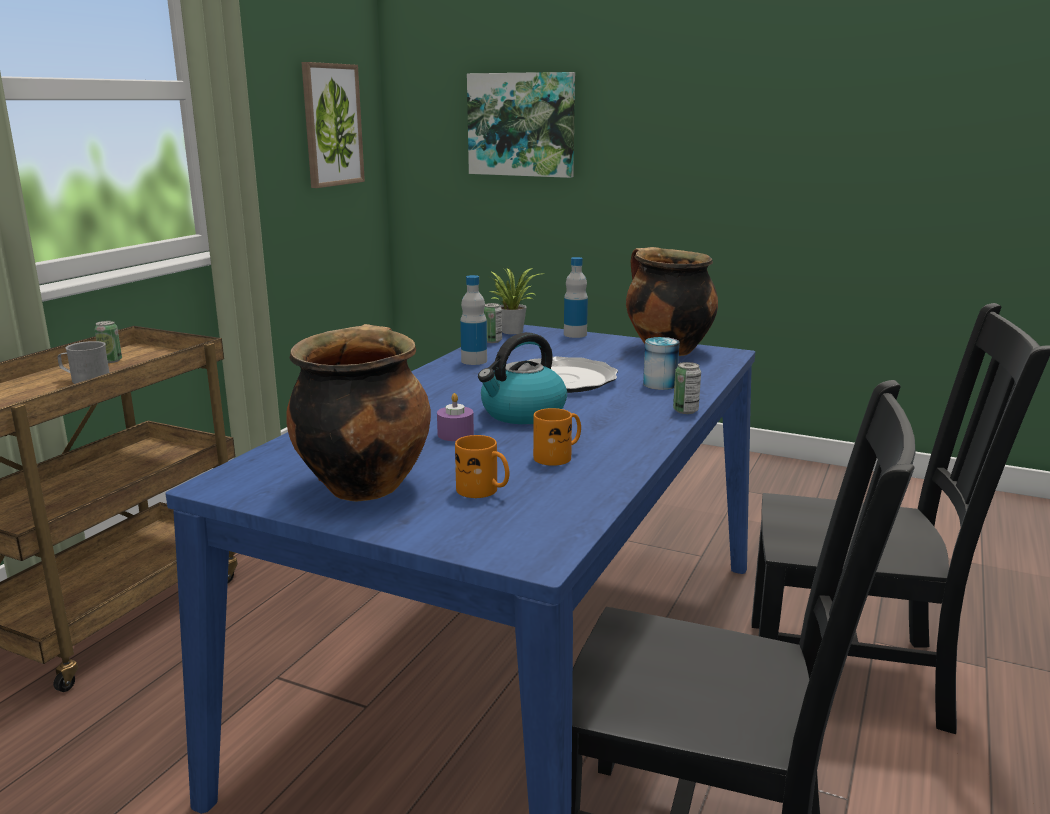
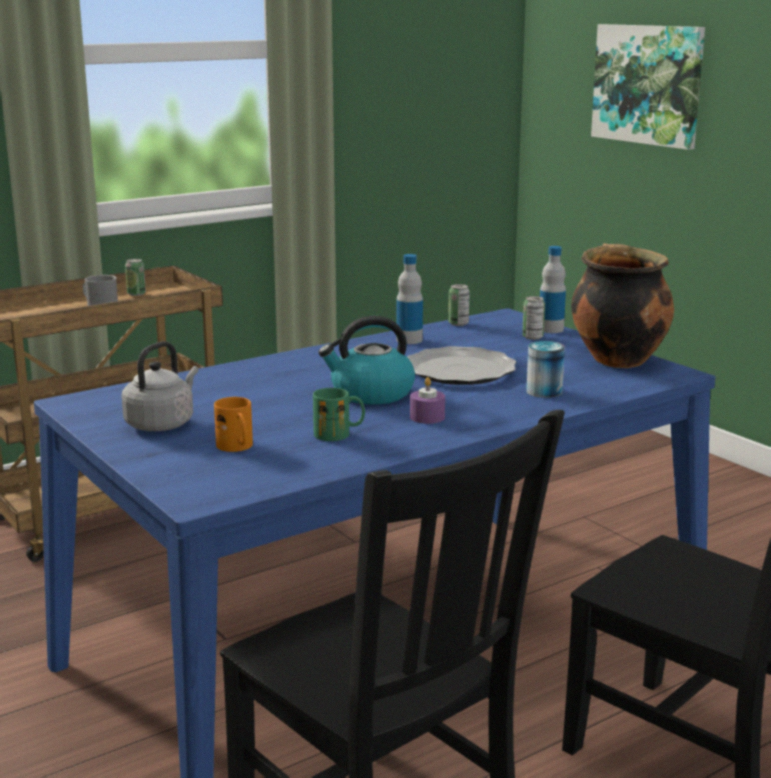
camera: 30 degrees right, 0 degrees up
cooking pot [286,324,431,502] -> grey kettle [121,341,198,431]
picture [301,62,365,188] -> none
purple candle [437,393,474,441] -> purple candle moved to [410,377,445,424]
potted plant [490,266,539,334] -> none
orange mug [533,408,581,466] -> green mug [313,388,365,441]
can [673,362,701,414] -> can moved to [522,296,545,340]

